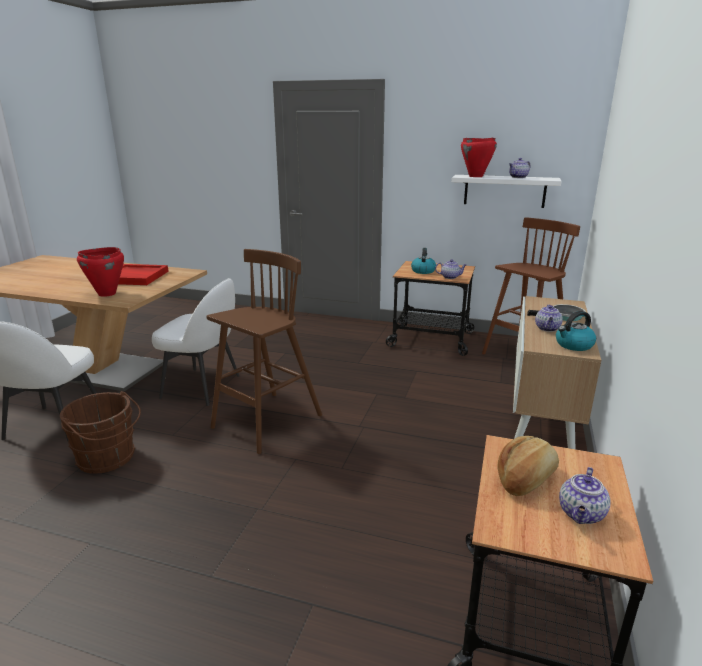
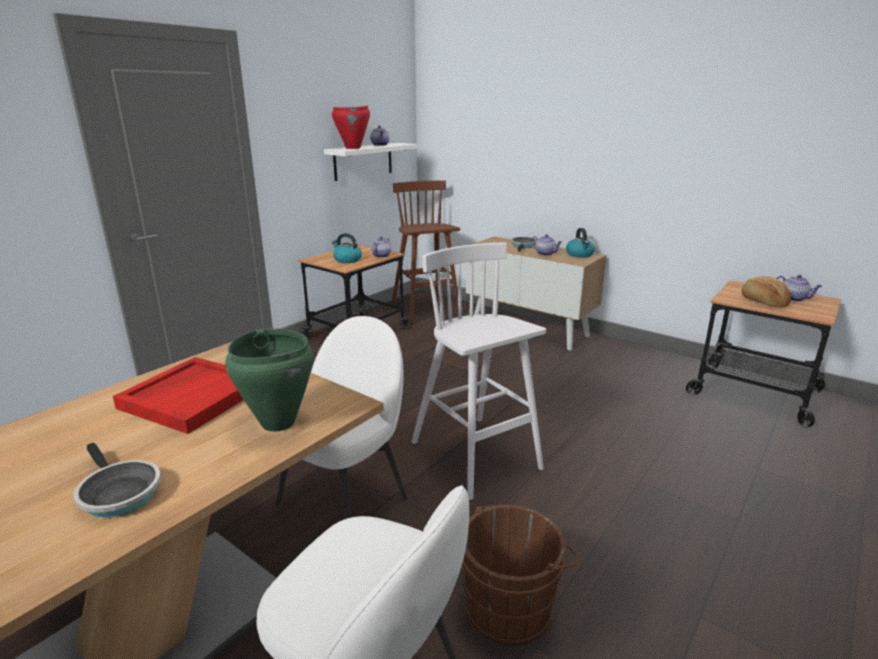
camera: 70 degrees left, 0 degrees up
red cooking pot [77,247,124,297] -> green cooking pot [225,328,314,432]
brown stool [207,249,322,454] -> white stool [412,242,546,500]
none -> frying pan [73,442,161,518]

